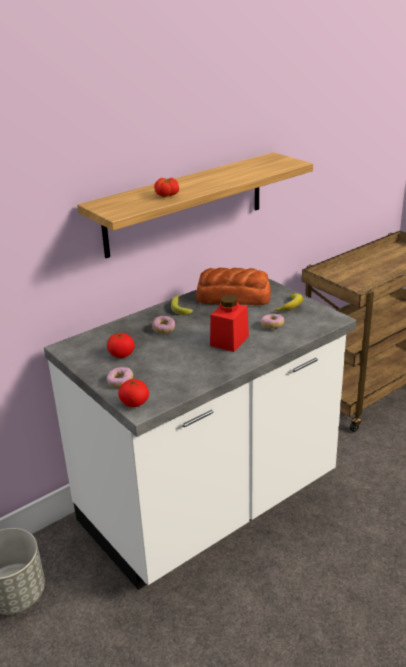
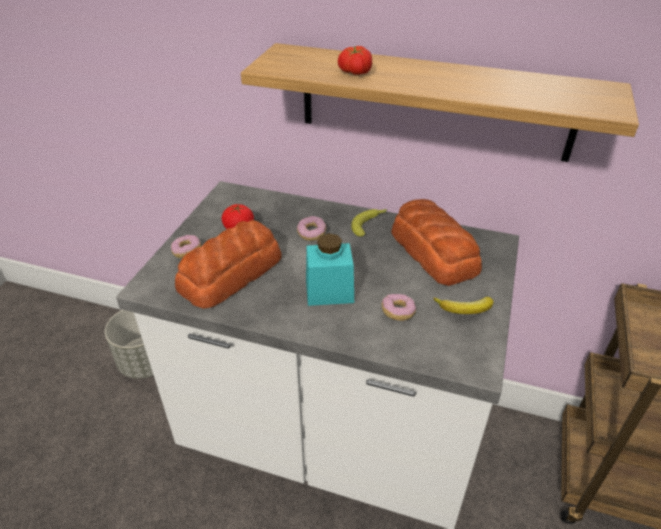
camera: 55 degrees right, 10 degrees up
tomato [118,379,149,407] -> none
red jar [210,295,249,352] -> turquoise jar [306,233,354,306]
none -> bread [175,220,282,309]

